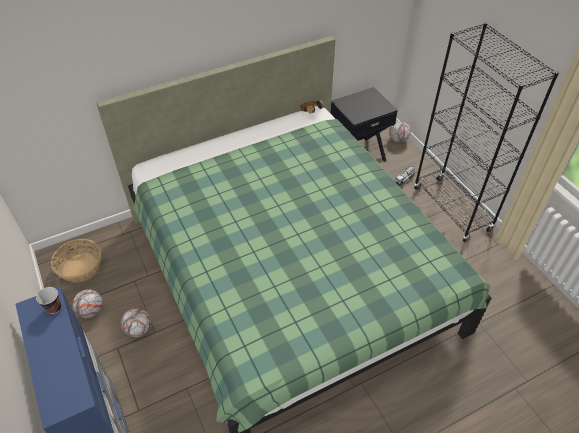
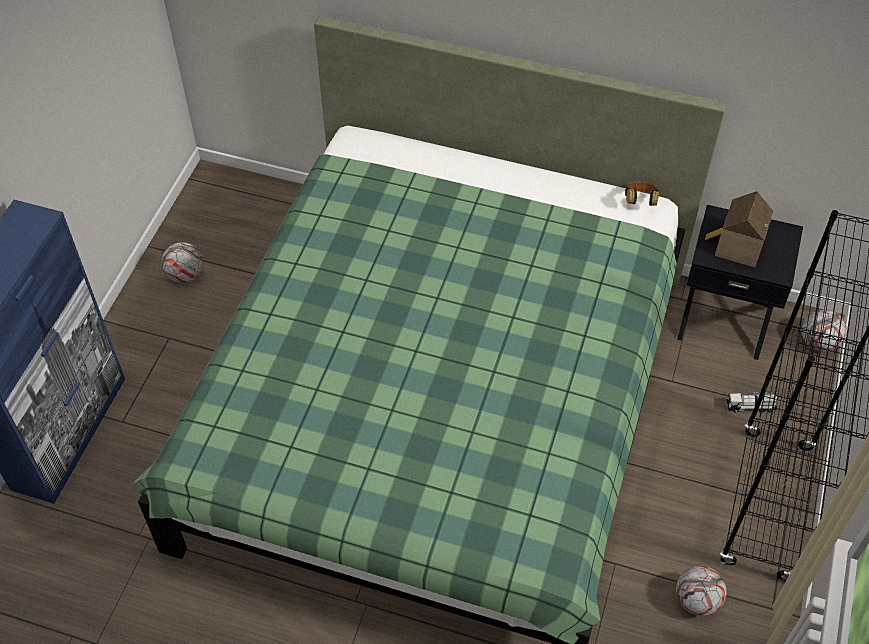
camera: 45 degrees right, 5 degrees up
cup [36,287,61,314] -> none
basket [51,239,101,283] -> none
football [121,308,151,337] -> football moved to [676,565,727,616]
none -> toy house [705,191,773,267]

